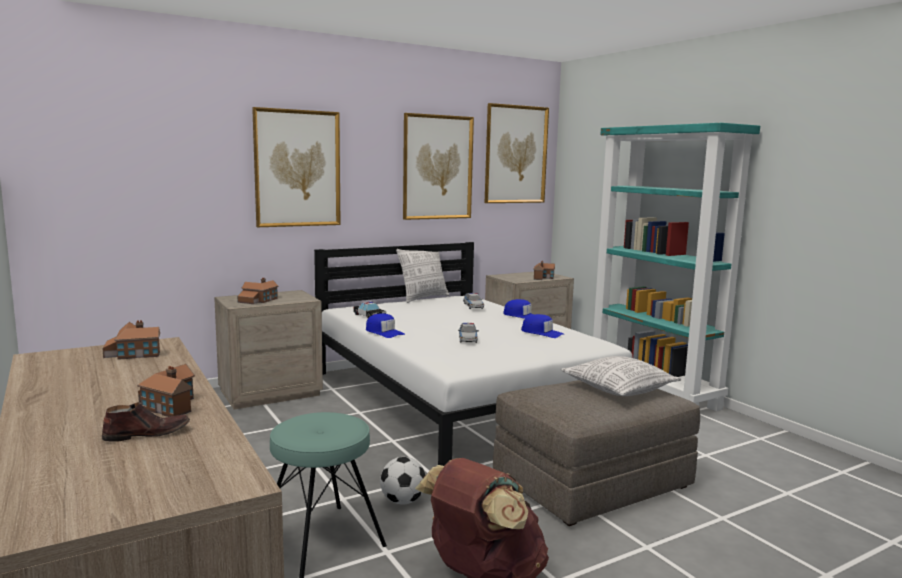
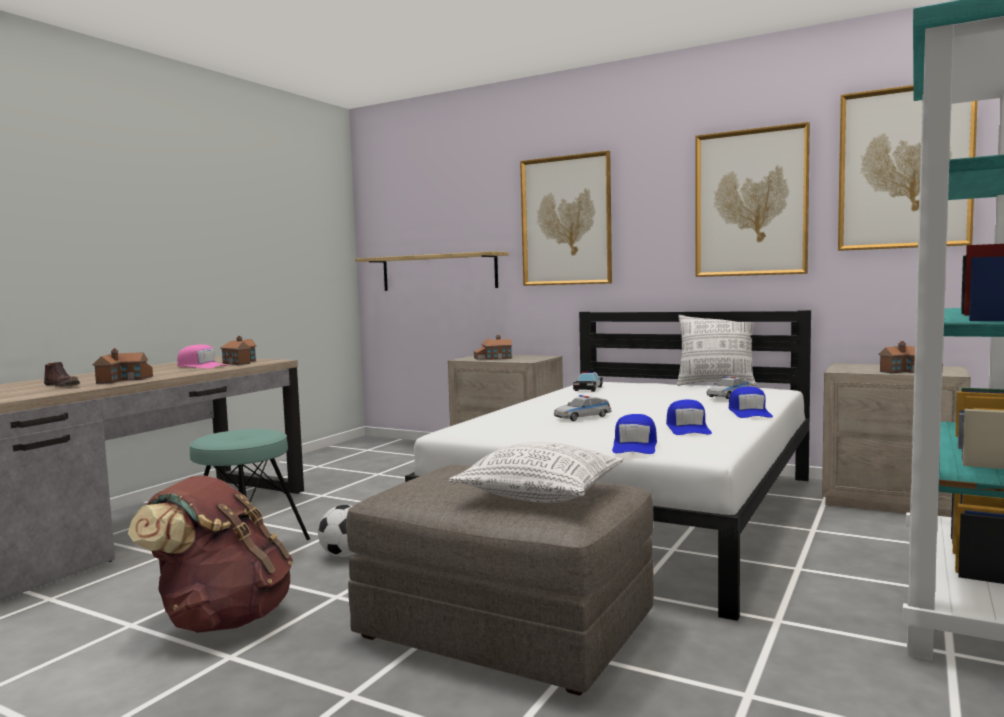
camera: 60 degrees right, 5 degrees down
blue cap [366,313,405,338] -> blue cap moved to [612,414,657,454]
none -> pink cap [177,344,229,369]
none -> shelf [355,251,509,291]

